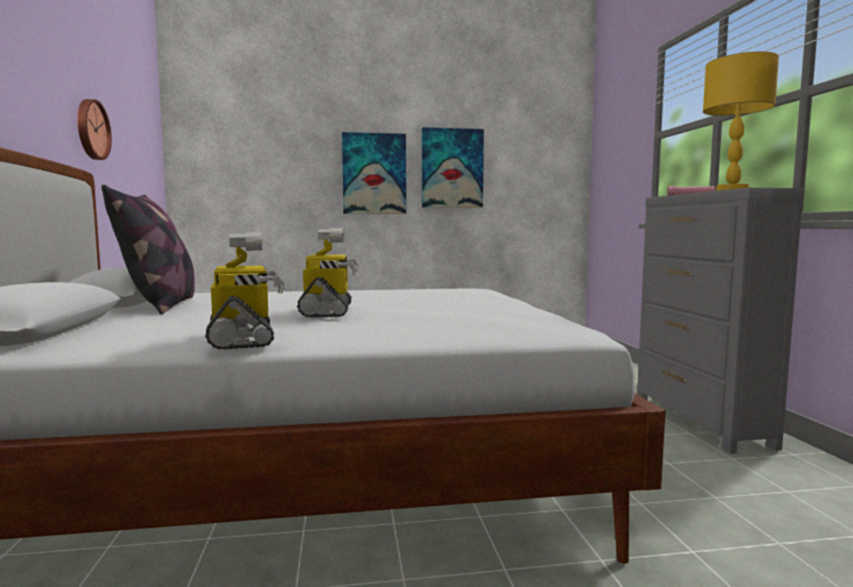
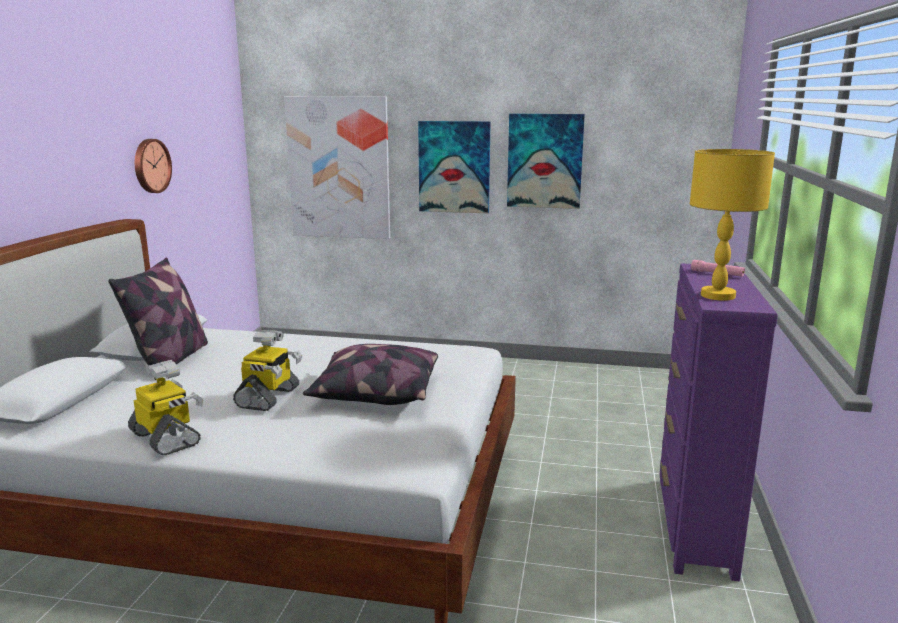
camera: 20 degrees right, 10 degrees up
toy robot [205,232,285,350] -> toy robot turned 45 degrees counterclockwise [128,360,203,455]
grey dresser [637,188,805,454] -> purple dresser [660,264,778,582]
none -> picture [284,96,390,239]
none -> pillow [303,344,438,405]

